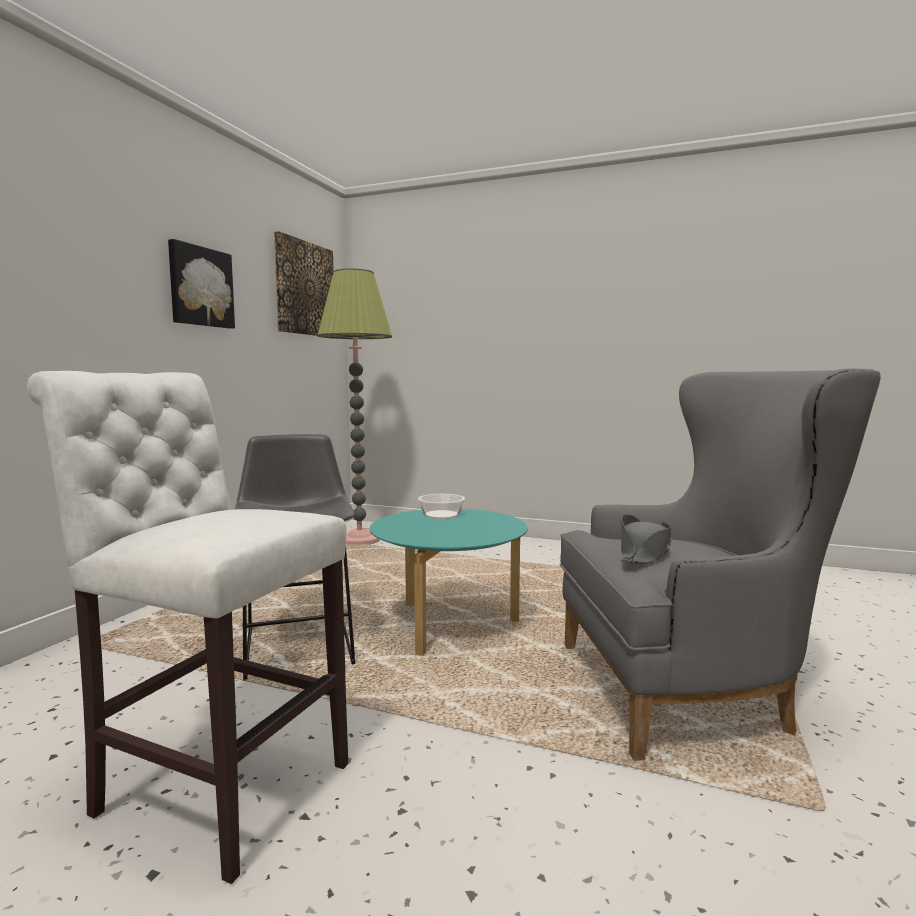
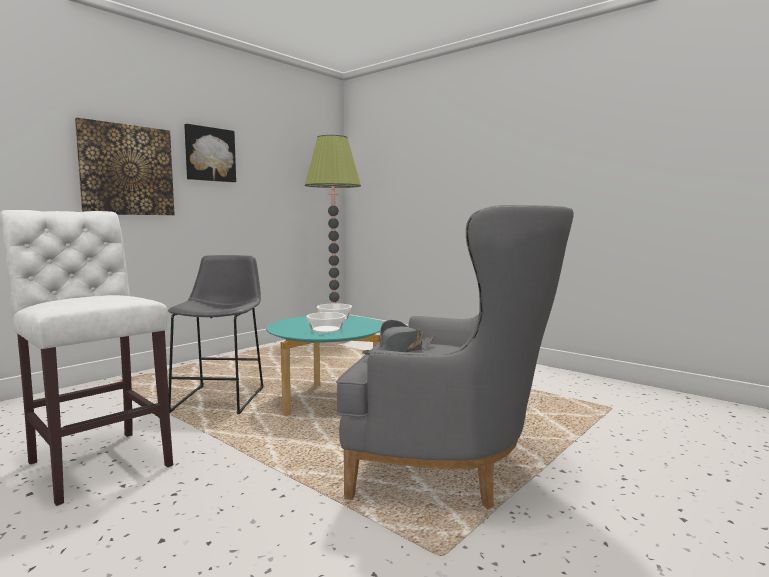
camera: 20 degrees right, 0 degrees up
picture [274,231,334,336] -> picture moved to [75,118,175,215]
none -> bowl [306,312,346,333]

